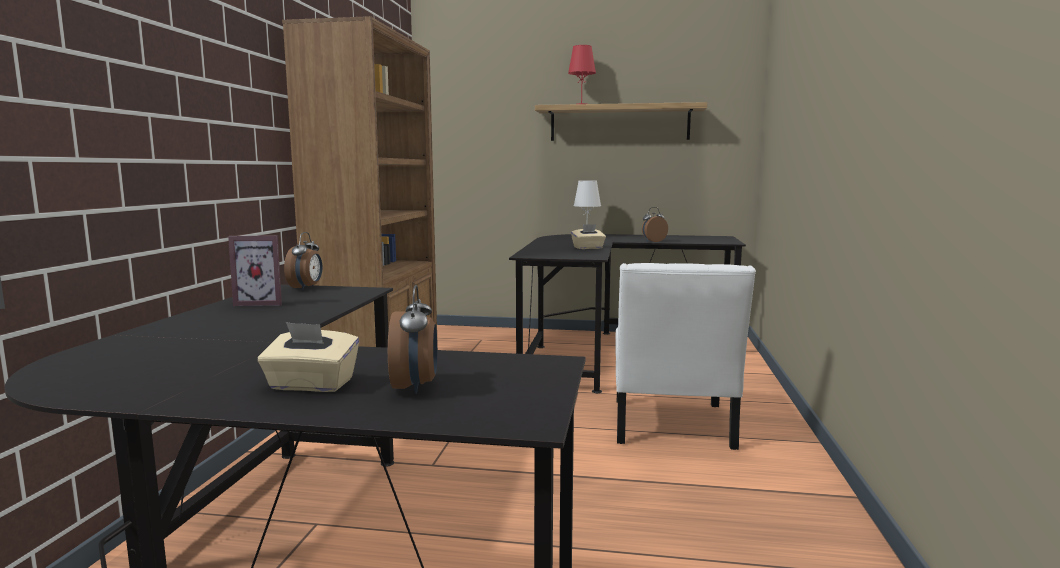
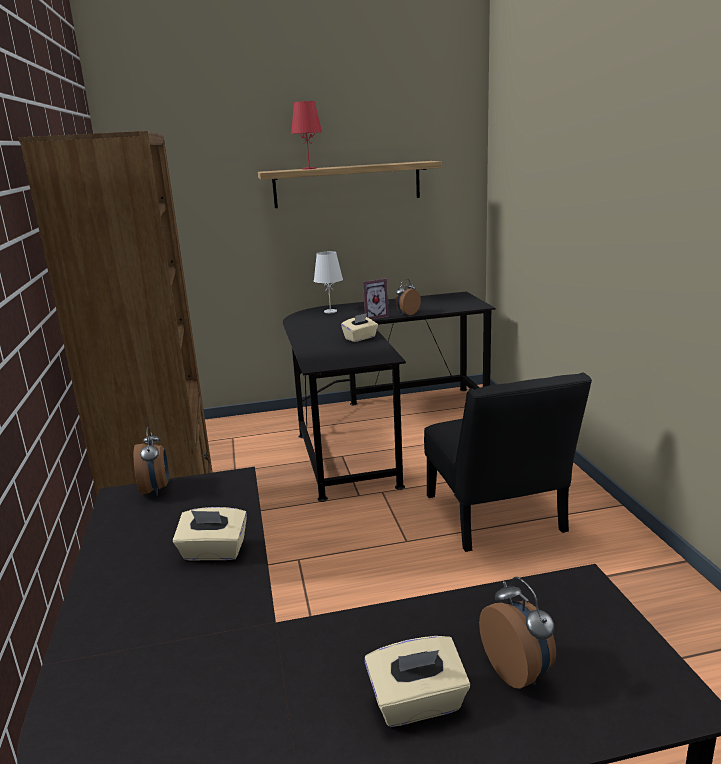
camera: 20 degrees left, 10 degrees up
picture frame [228,235,282,306] -> picture frame moved to [363,278,389,320]
white chair [615,263,756,450] -> black chair [424,373,592,552]
none -> beige tissue box [173,507,247,561]

